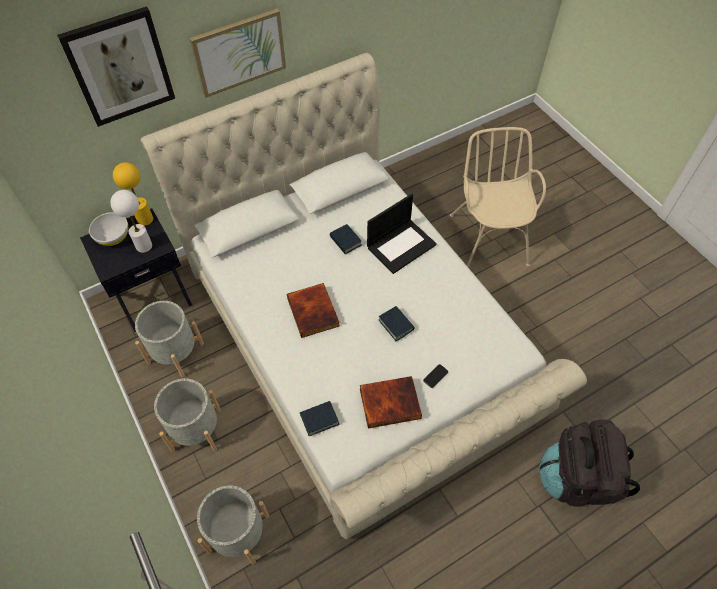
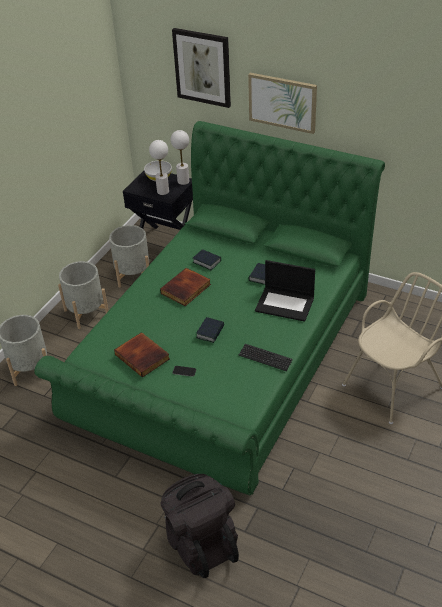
camera: 60 degrees right, 15 degrees down
yellow table lamp [113,162,153,226] -> white table lamp [171,130,189,185]
beige bed [140,53,587,539] -> green bed [34,121,385,495]
book [300,401,339,436] -> book moved to [193,249,221,270]
none -> keyboard [239,344,293,371]

